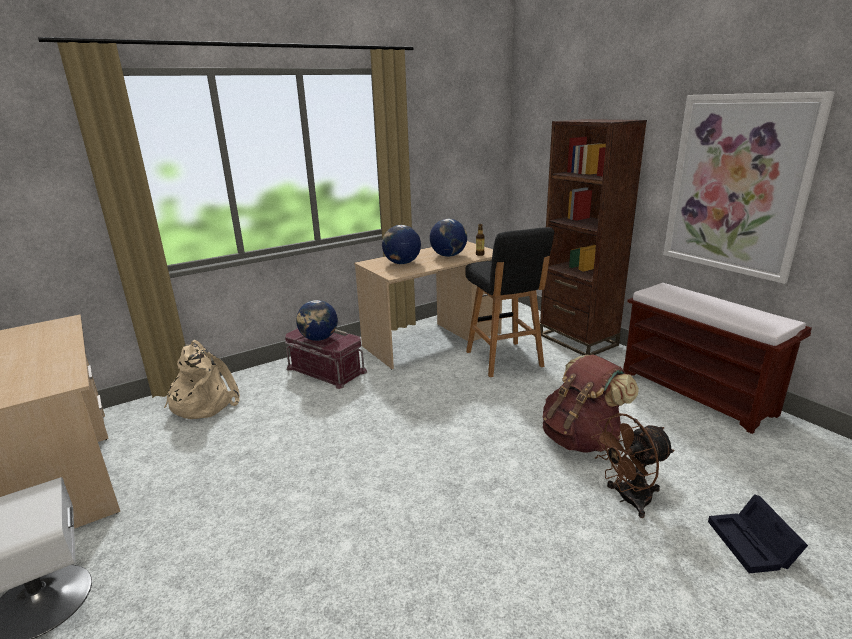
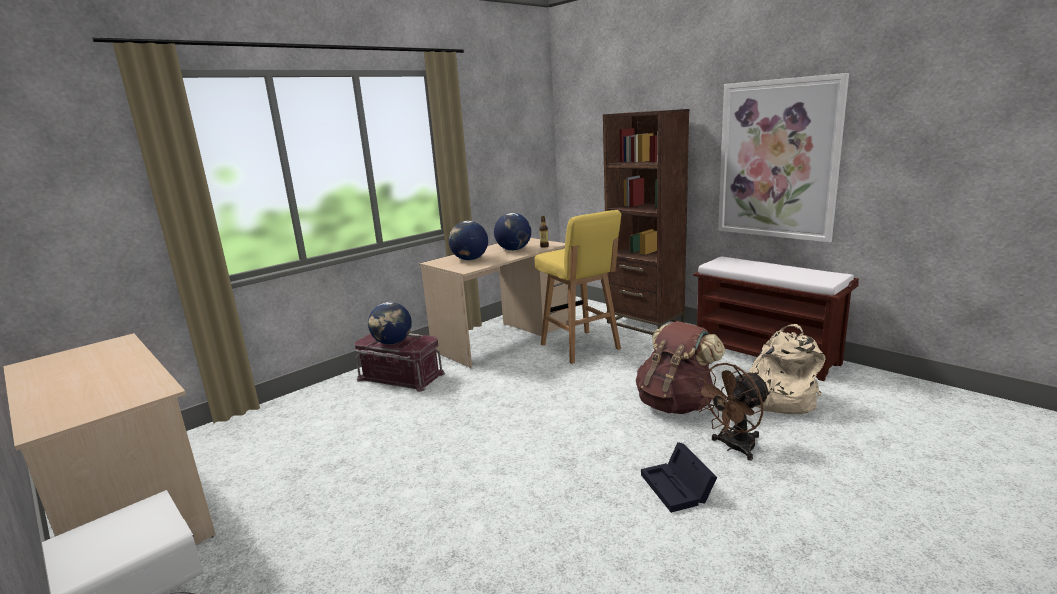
camera: 10 degrees left, 5 degrees down
beige backpack [164,340,240,419] -> beige backpack moved to [736,324,825,414]
black stool [466,227,554,377] -> yellow stool [535,210,621,364]
black storage box [708,494,808,573] -> black storage box moved to [641,442,717,513]

